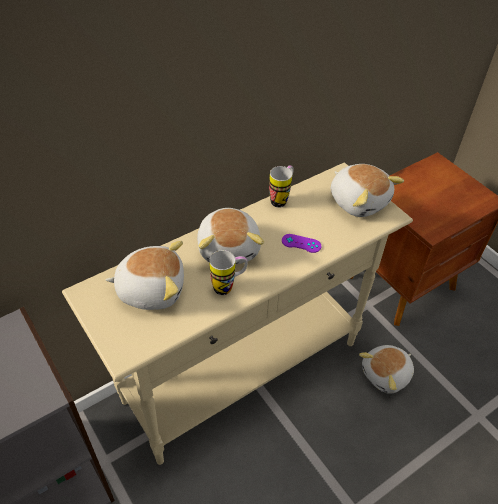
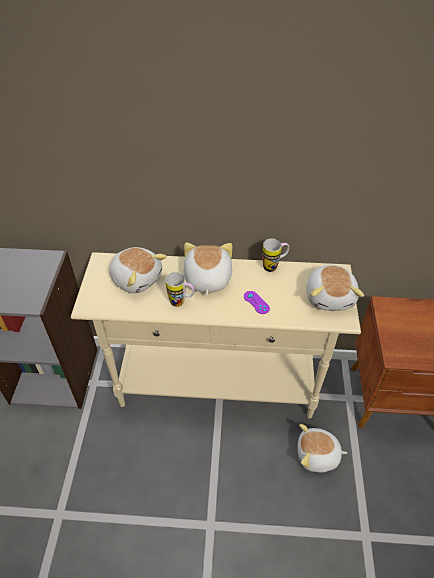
camera: 40 degrees right, 0 degrees up
plush toy [197,208,264,264] -> plush toy turned 150 degrees clockwise [184,243,232,296]

